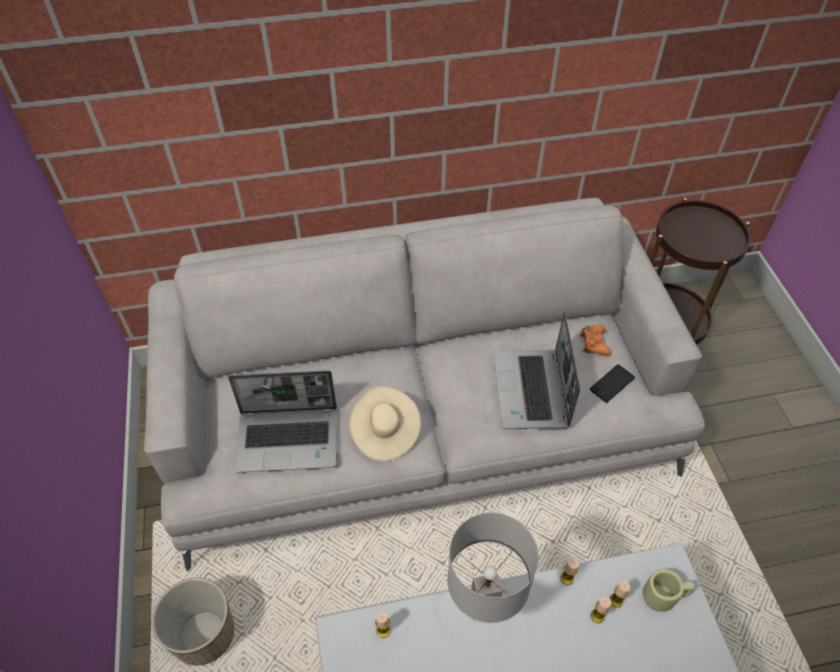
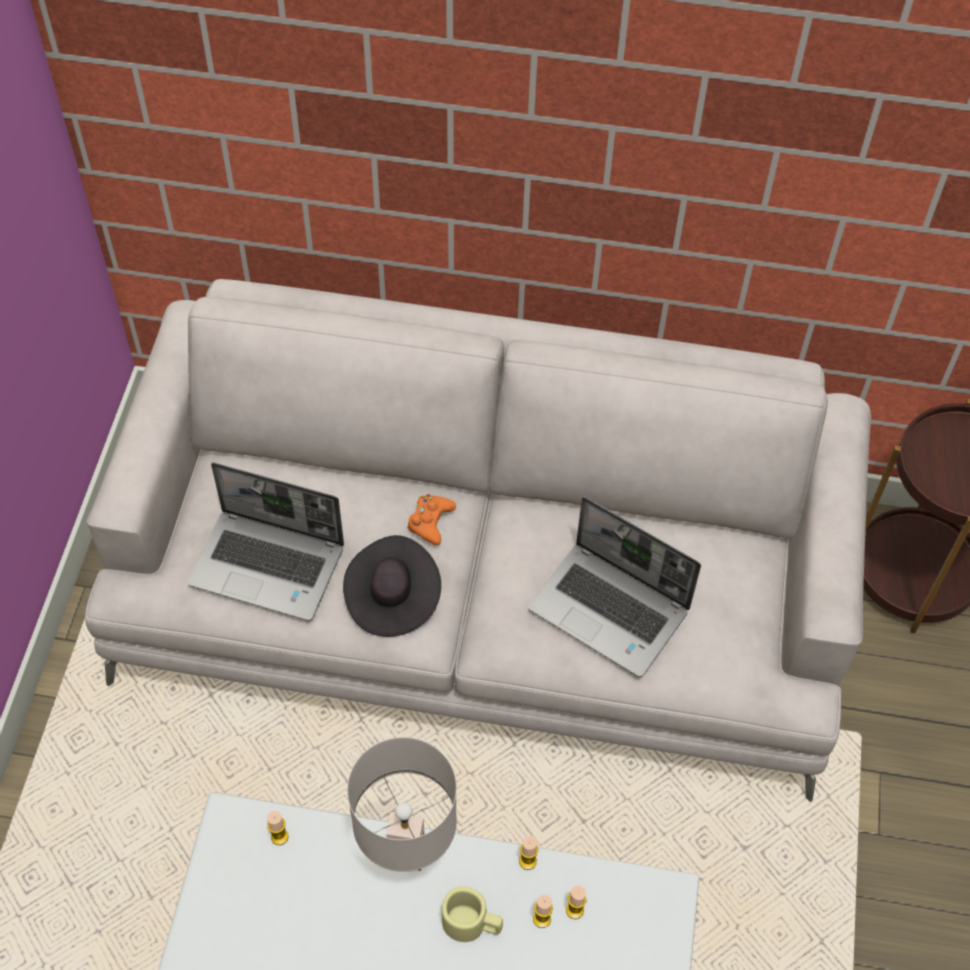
camera: 20 degrees right, 5 degrees up
planter [152,578,234,665] -> none
beige hat [349,386,421,461] -> black hat [343,535,441,637]
laptop [494,312,580,429] -> laptop turned 75 degrees counterclockwise [528,497,701,677]
orange game controller [580,325,611,356] -> orange game controller moved to [407,494,456,545]
phone [590,364,635,403] -> none
beige mug [643,569,695,612] -> beige mug moved to [442,887,503,942]

